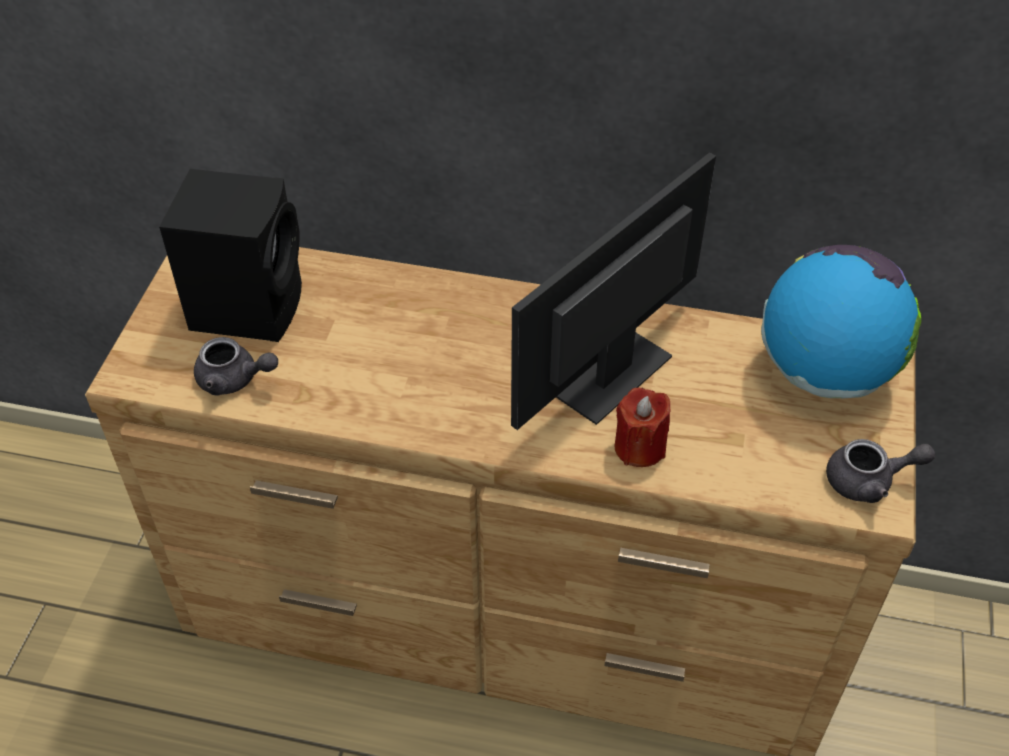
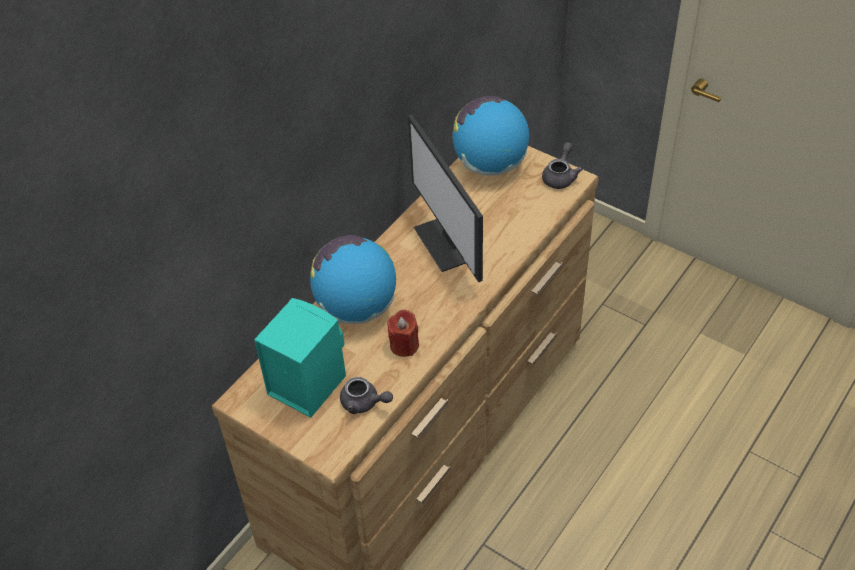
camera: 65 degrees left, 0 degrees up
black speaker [159,169,302,342] -> turquoise speaker [254,298,346,418]
grey teapot [194,337,278,396] -> grey teapot turned 75 degrees clockwise [340,377,393,414]
red candle [615,388,671,467] -> red candle moved to [387,310,419,357]
none -> globe [310,235,396,324]

